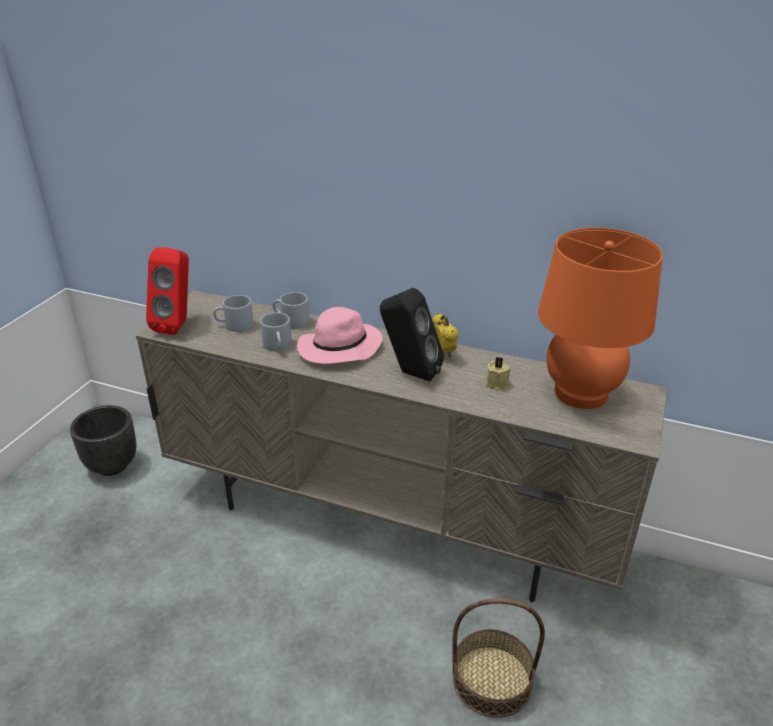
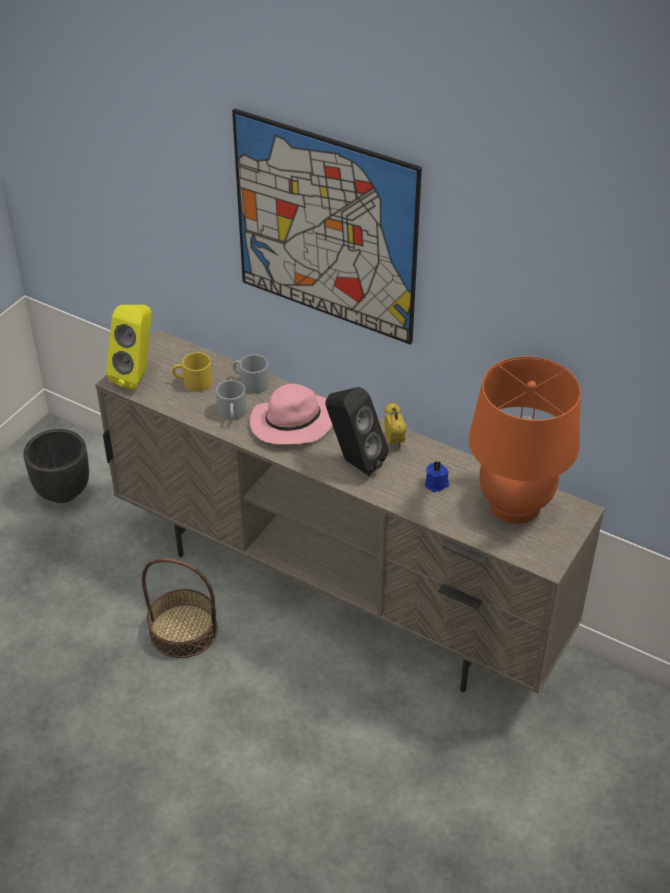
camera: 10 degrees right, 10 degrees up
red speaker [146,247,189,335] -> yellow speaker [106,305,152,390]
grey mug [213,295,254,332] -> yellow mug [172,352,212,391]
basket [452,599,545,718] -> basket moved to [142,558,218,658]
beige candle [486,357,510,391] -> blue candle [425,461,449,493]
none -> picture [232,108,422,345]

